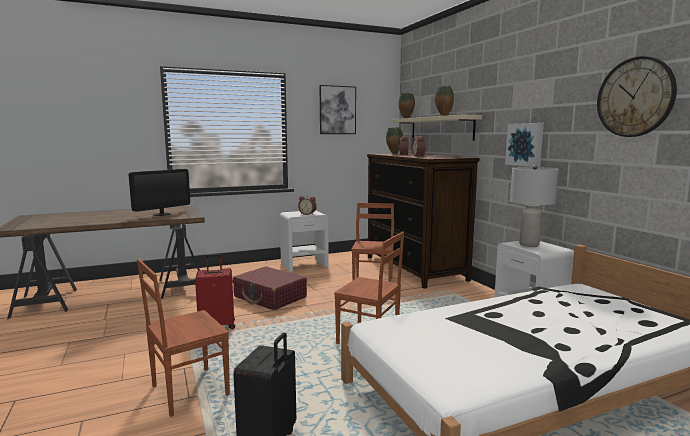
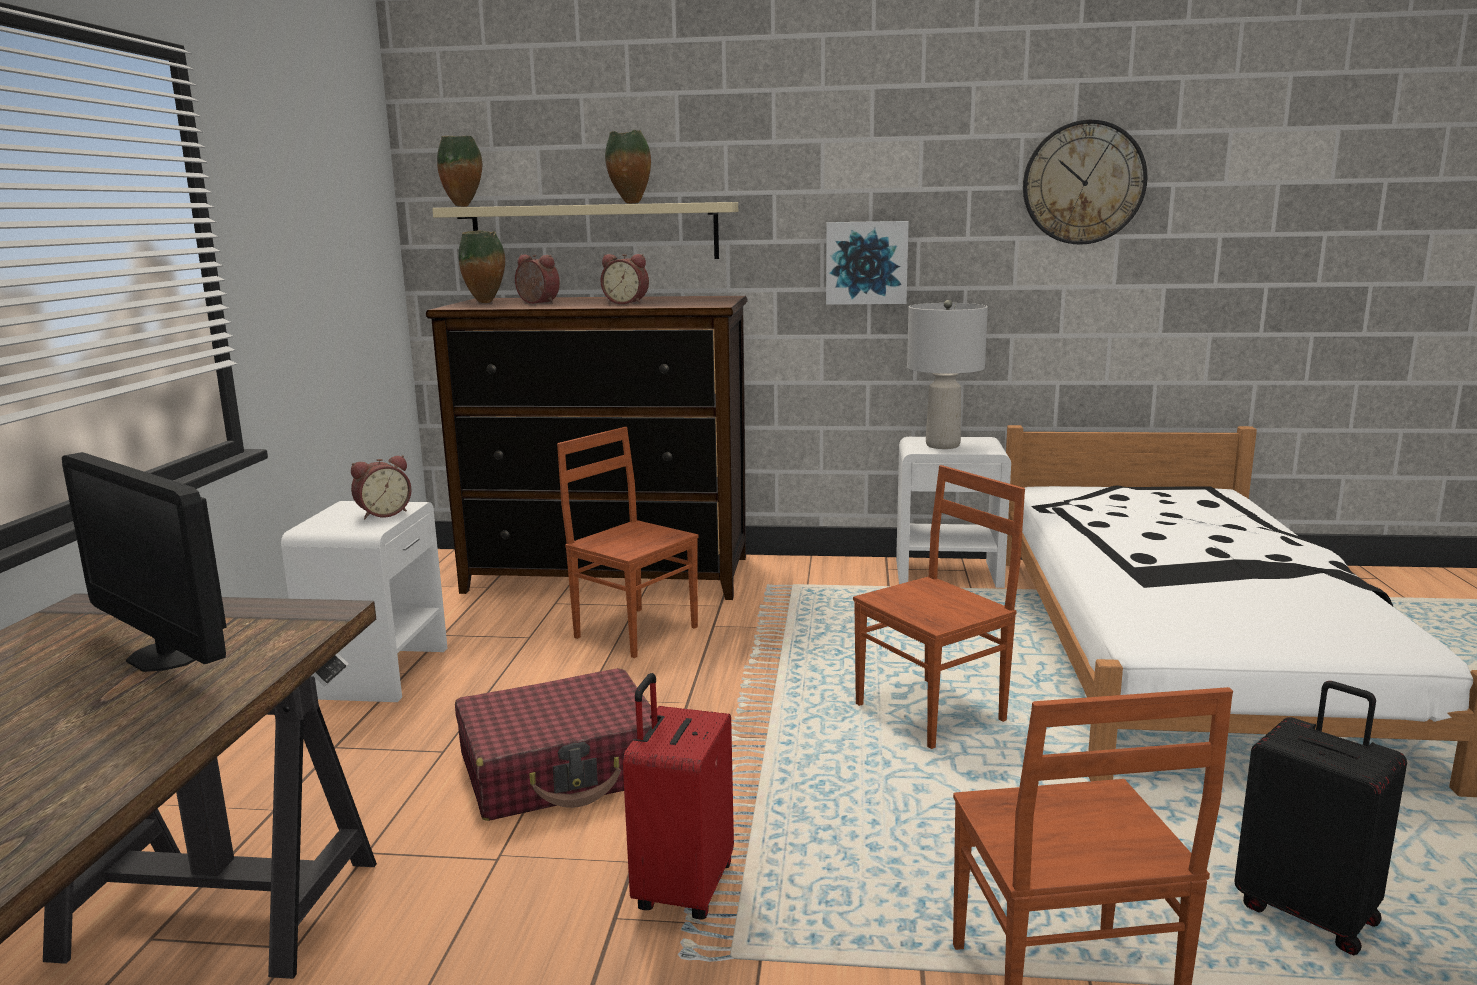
camera: 60 degrees left, 5 degrees up
monitor [129,169,190,216] -> monitor turned 150 degrees clockwise [62,452,227,672]
picture [320,85,356,134] -> none

